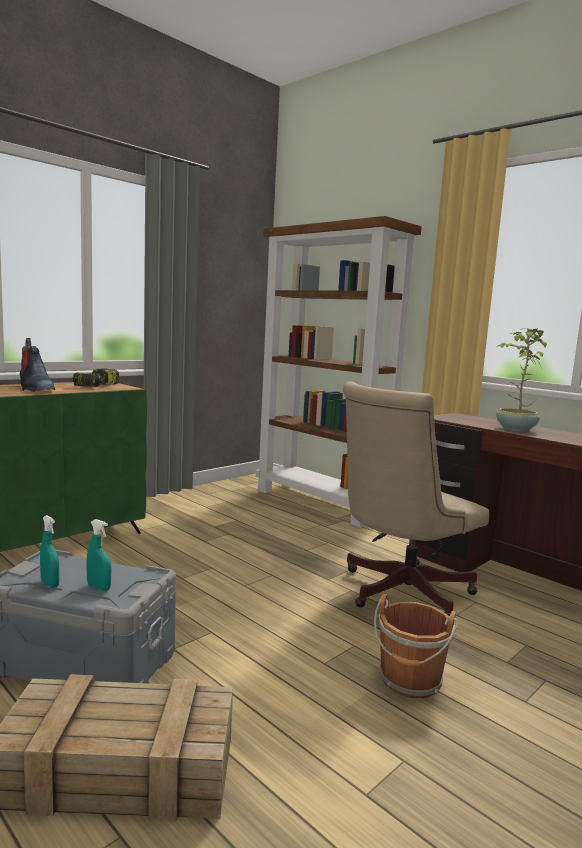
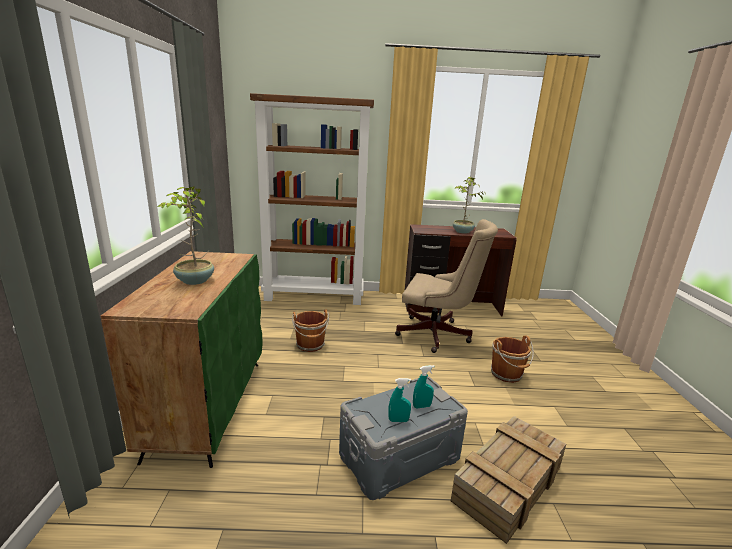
camera: 45 degrees left, 10 degrees up
boot [19,338,55,392] -> potted plant [158,186,214,285]
power drill [73,368,119,387] -> none
beige office chair [343,381,489,616] -> beige office chair turned 75 degrees counterclockwise [395,219,498,353]
none -> brown bucket [292,309,329,352]

